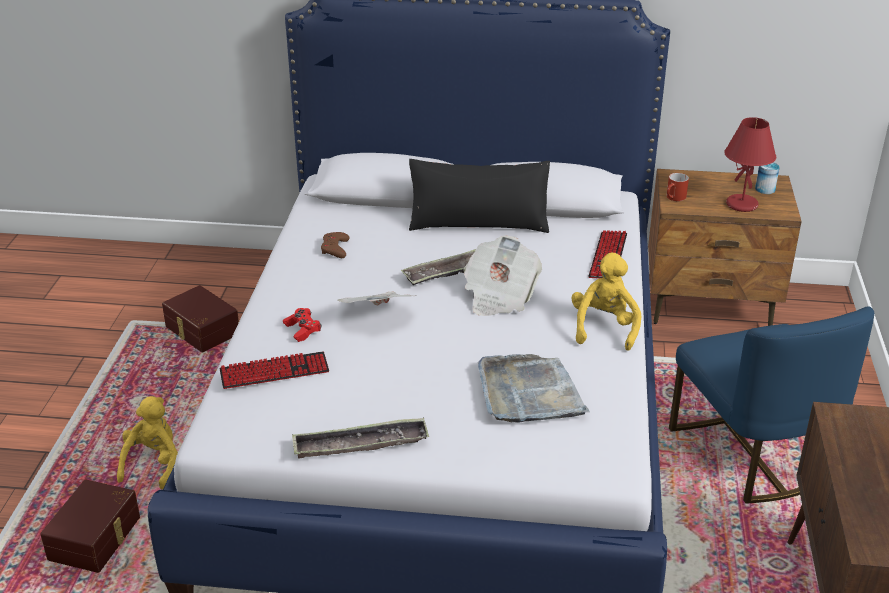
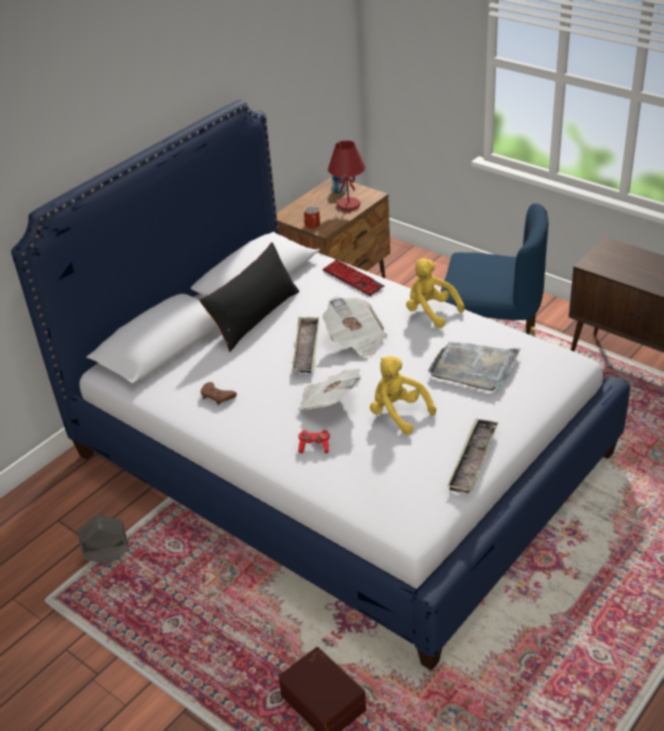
camera: 55 degrees left, 5 degrees up
yellow plush toy [117,396,178,490] -> yellow plush toy moved to [370,356,436,435]
brown storage box [162,285,239,352] -> grey planter [79,514,128,564]
keyboard [220,351,329,389] -> none

